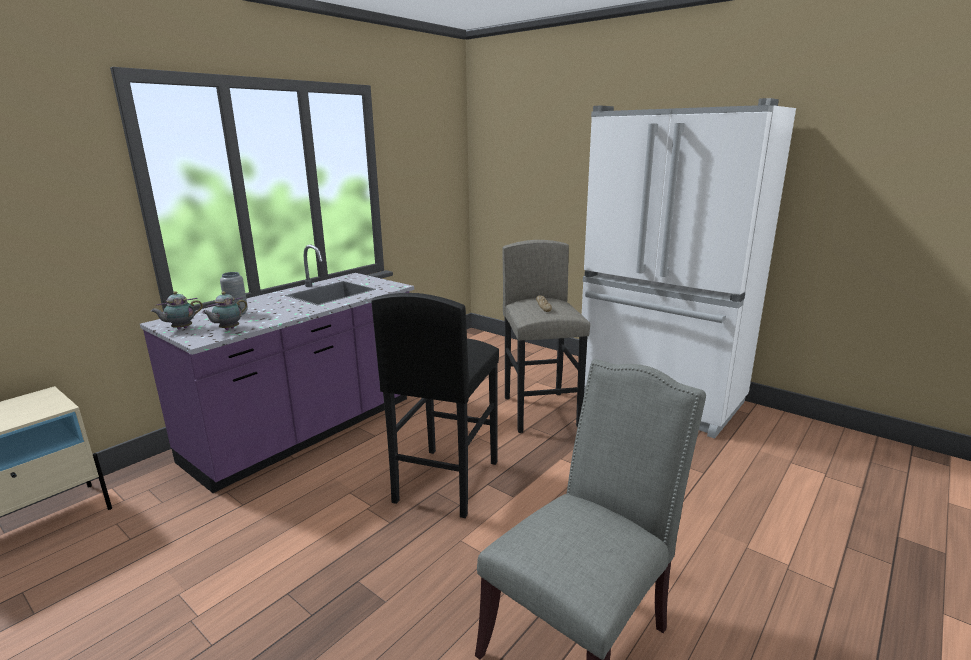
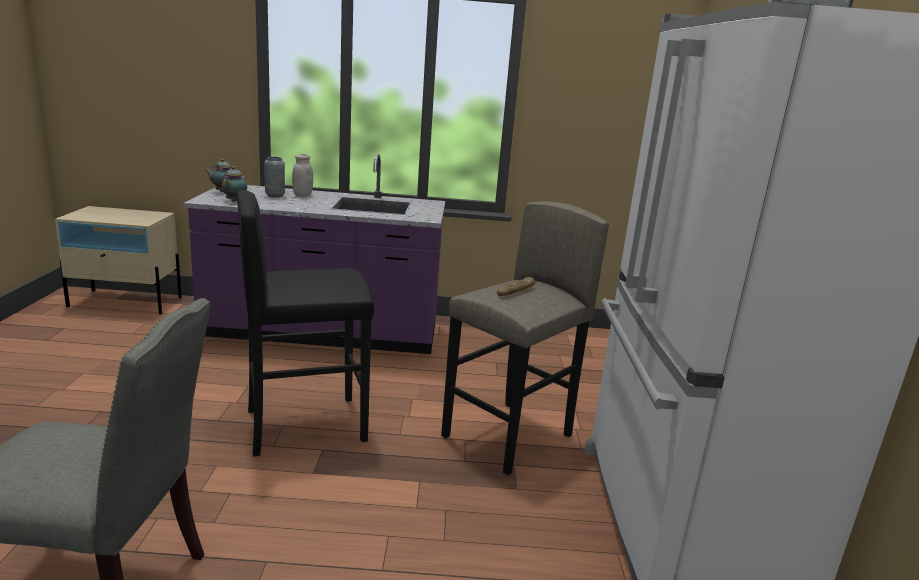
camera: 50 degrees right, 0 degrees up
teapot [202,292,247,330] -> teapot turned 105 degrees clockwise [221,166,247,202]
none -> white jar [292,154,313,197]

